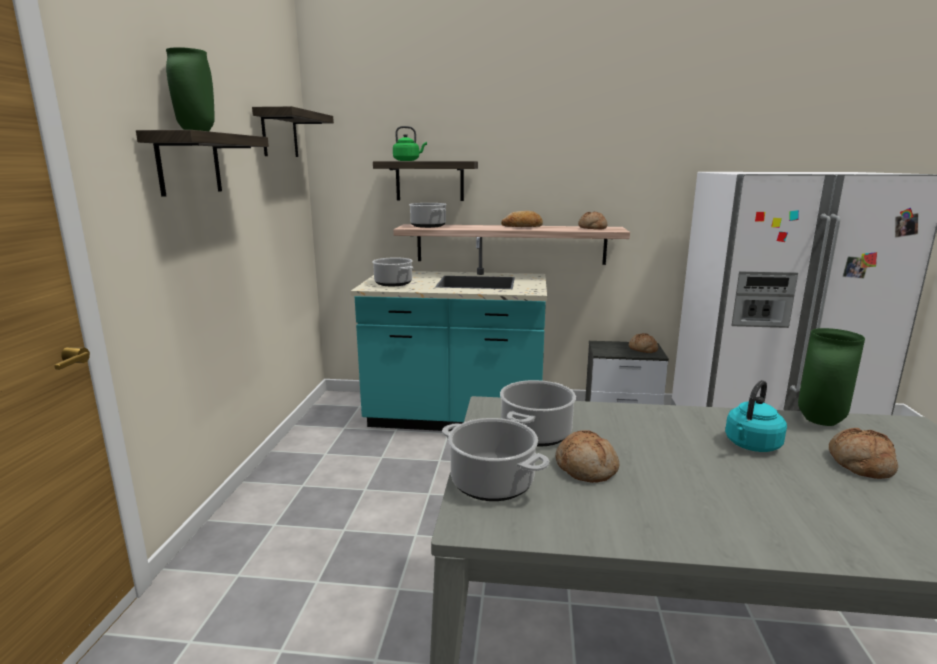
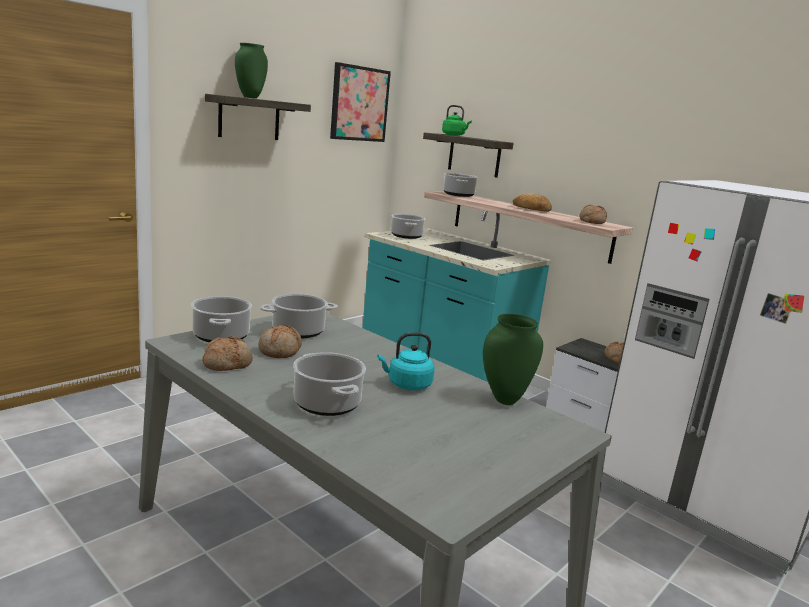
camera: 35 degrees right, 0 degrees up
shelf [252,106,334,157] -> picture [330,62,391,142]
bread [829,428,898,479] -> bread moved to [202,336,253,371]
none -> cooking pot [293,352,366,416]

